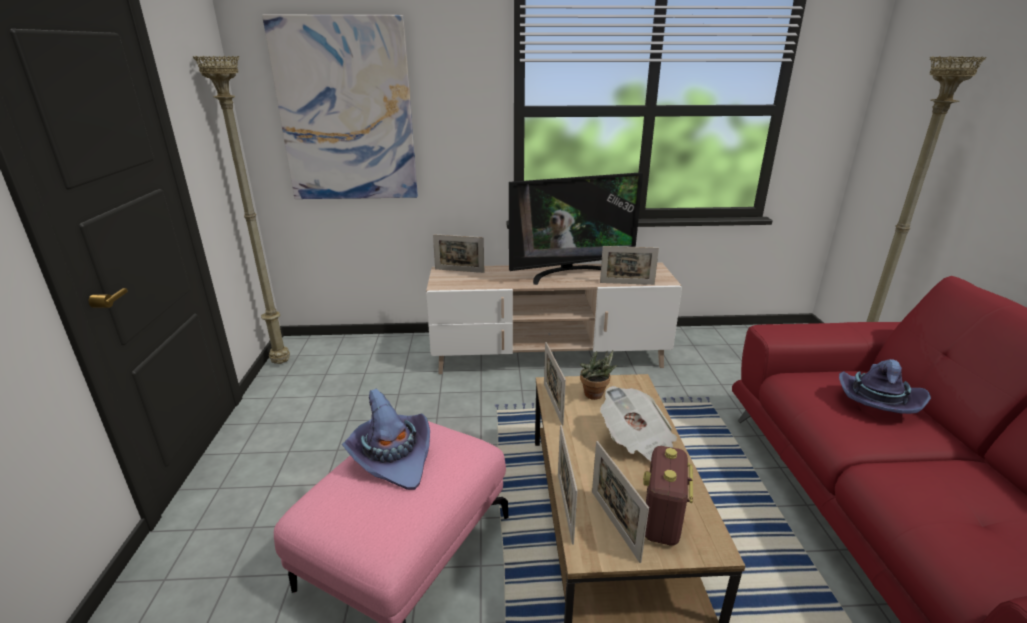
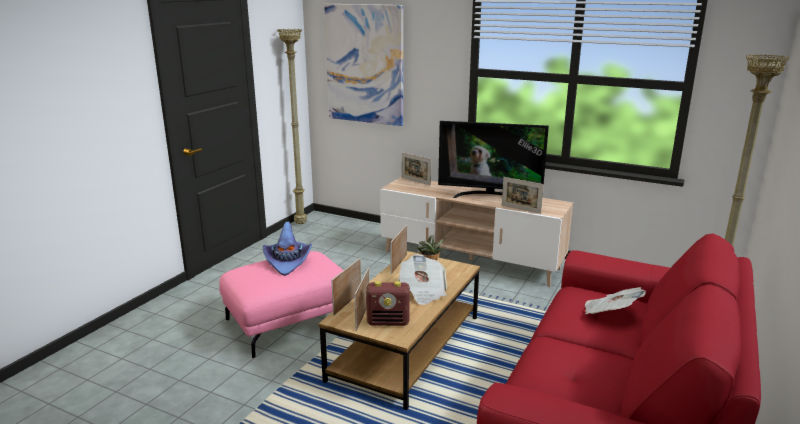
camera: 30 degrees right, 5 degrees down
radio [643,446,693,545] -> radio turned 135 degrees counterclockwise [366,281,410,326]
purple hat [839,359,931,414] -> newspaper [585,287,646,314]

